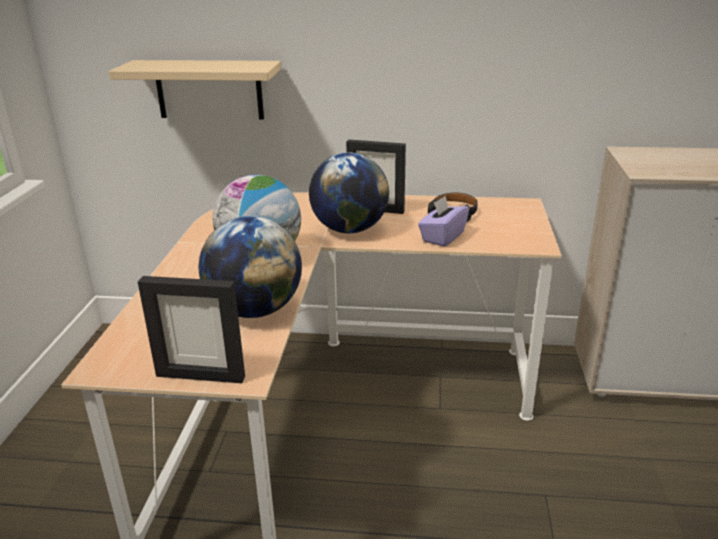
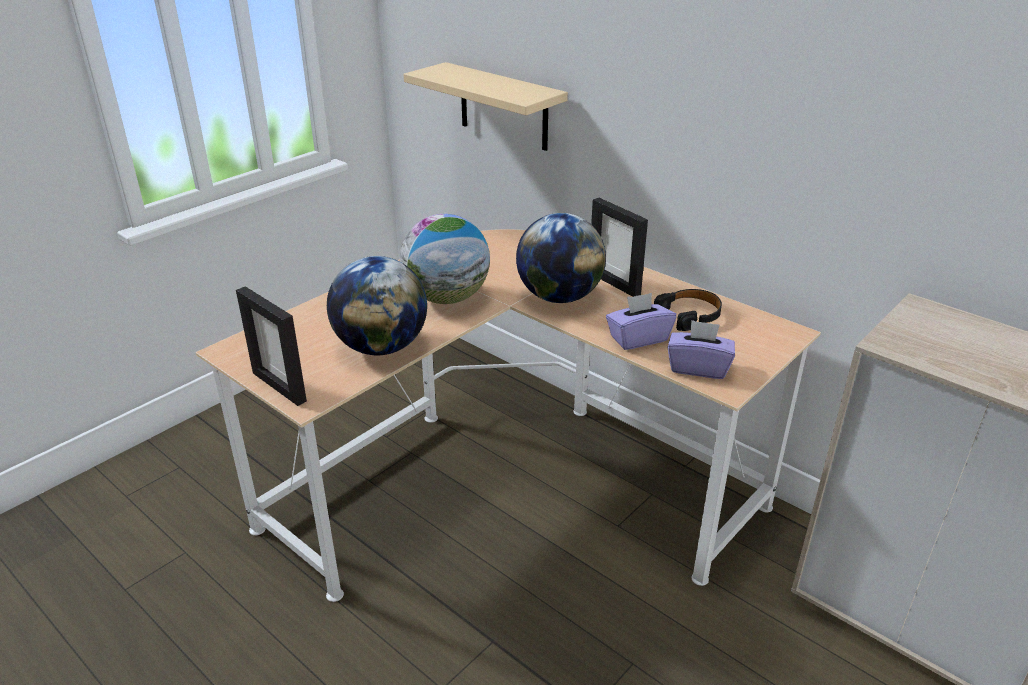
camera: 35 degrees right, 5 degrees up
none -> purple tissue box [668,320,735,379]

